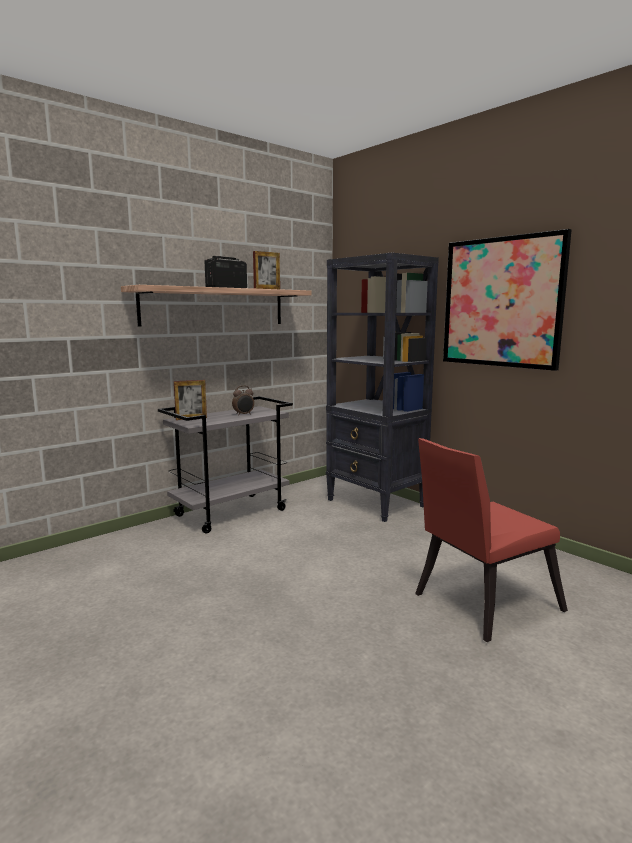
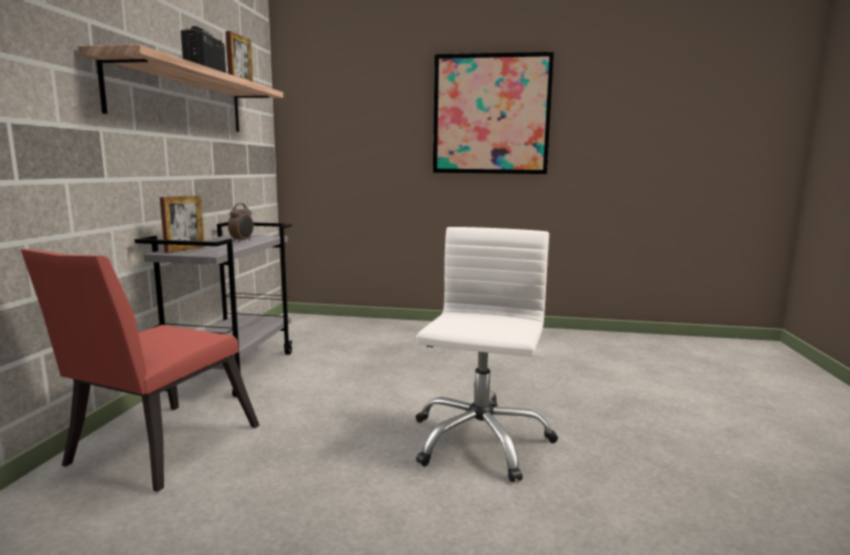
camera: 40 degrees left, 0 degrees up
black bookcase [326,253,439,522] -> none
red chair [415,438,568,642] -> red chair moved to [21,249,259,492]
none -> white office chair [416,227,558,482]

